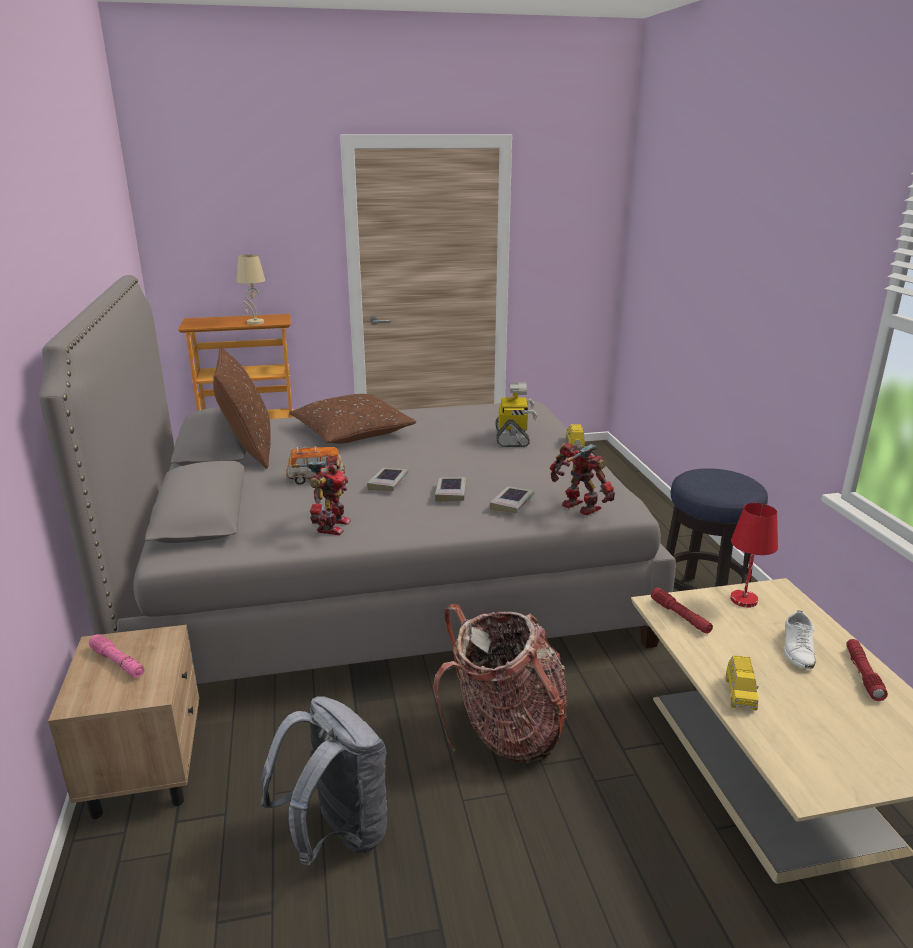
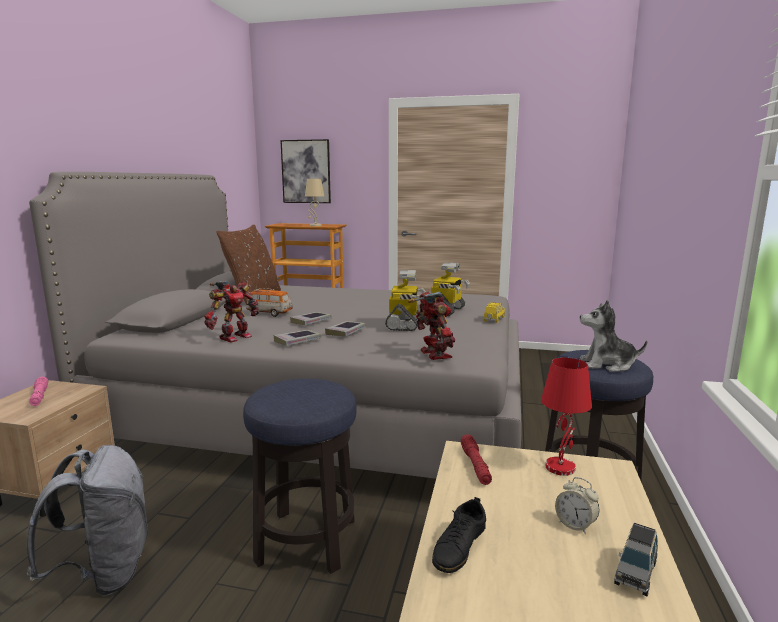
camera: 25 degrees right, 10 degrees down
brown pillow [289,394,416,444] -> none
backpack [433,604,568,763] -> stool [243,379,357,574]
book [490,486,534,513] -> book moved to [274,330,321,346]
yellow toy car [726,656,758,711] -> black shoe [432,497,486,573]
white shoe [784,610,816,669] -> alarm clock [555,477,599,534]
red flashlight [846,639,888,701] -> grey toy car [614,523,658,597]
none -> picture [280,139,331,203]
none -> toy robot [385,270,426,331]
none -> plush toy [580,300,647,372]

